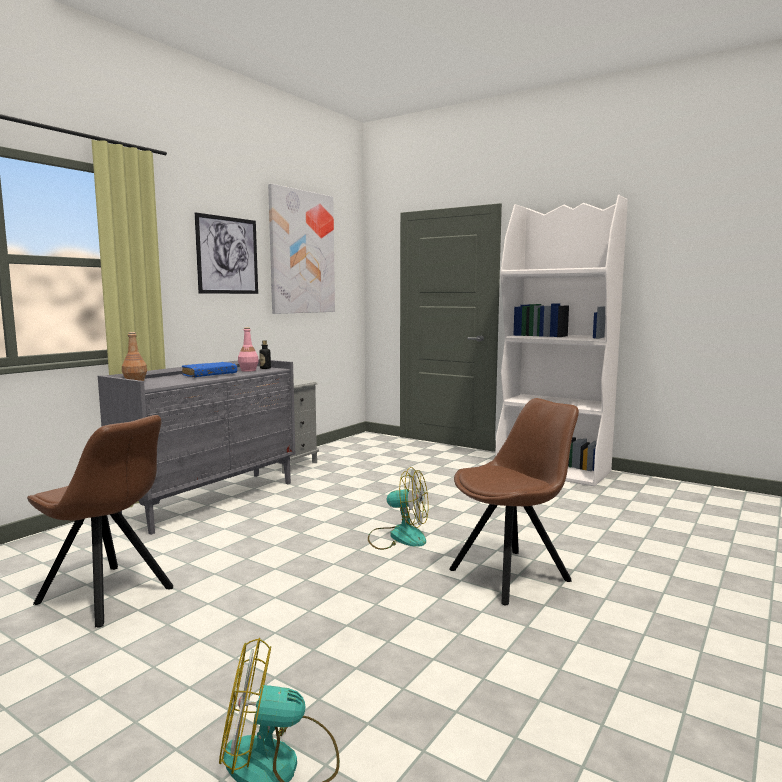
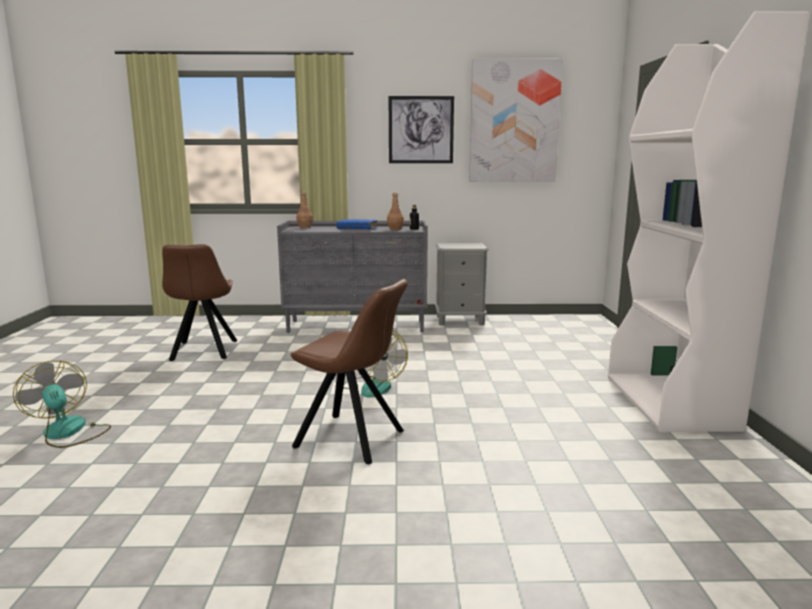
camera: 55 degrees right, 5 degrees up
pink bottle [238,327,259,372] -> brown bottle [387,192,404,230]

